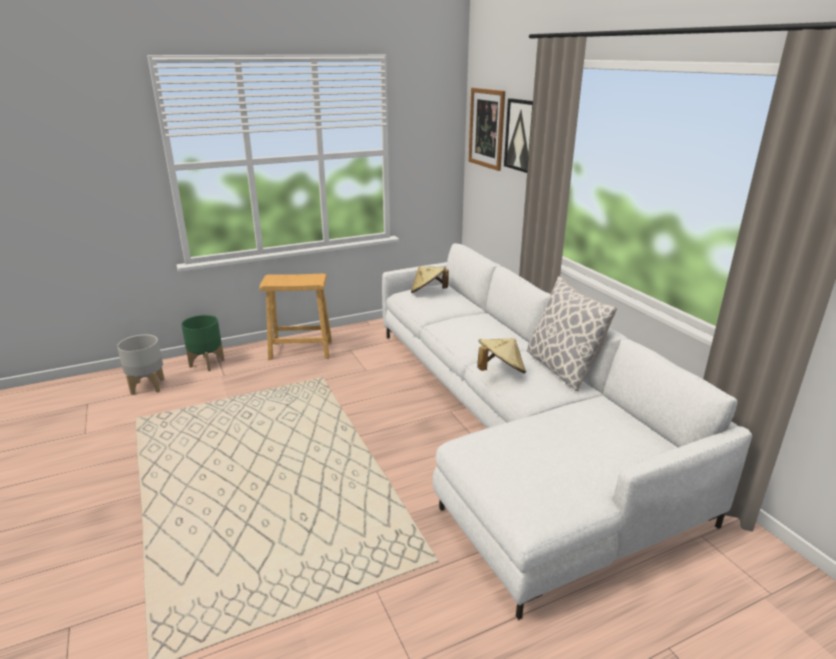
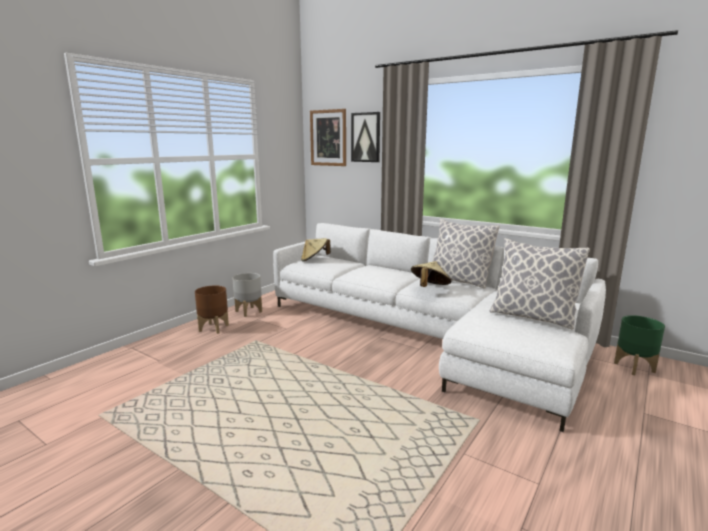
camera: 30 degrees left, 10 degrees down
grey planter [117,334,165,395] -> grey planter moved to [232,273,262,317]
green planter [181,315,225,371] -> green planter moved to [614,315,665,375]
brown stool [260,273,332,360] -> brown planter [195,285,229,334]
none -> pillow [490,238,590,329]

